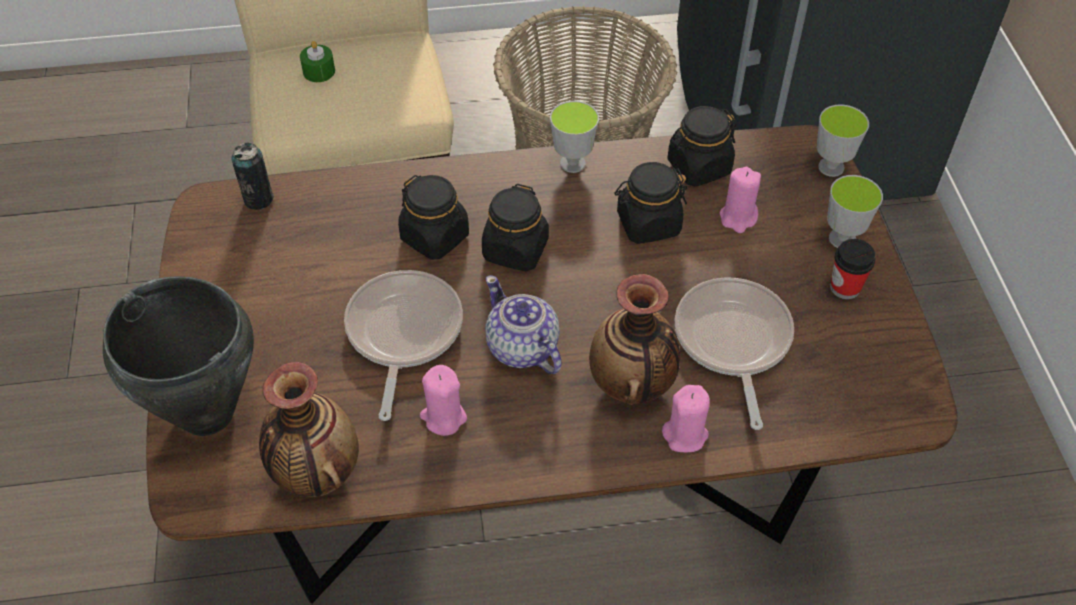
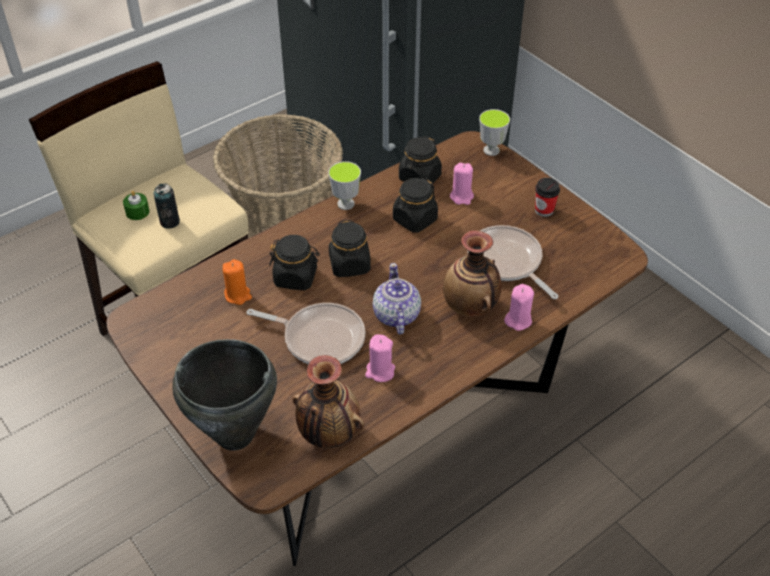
camera: 30 degrees left, 5 degrees down
can [231,143,274,210] -> can moved to [153,183,180,229]
frying pan [344,270,463,421] -> frying pan turned 135 degrees clockwise [247,303,365,364]
teapot [485,275,562,374] -> teapot turned 60 degrees clockwise [373,263,421,334]
cup [827,175,883,248] -> none
none -> orange candle [223,259,252,305]

